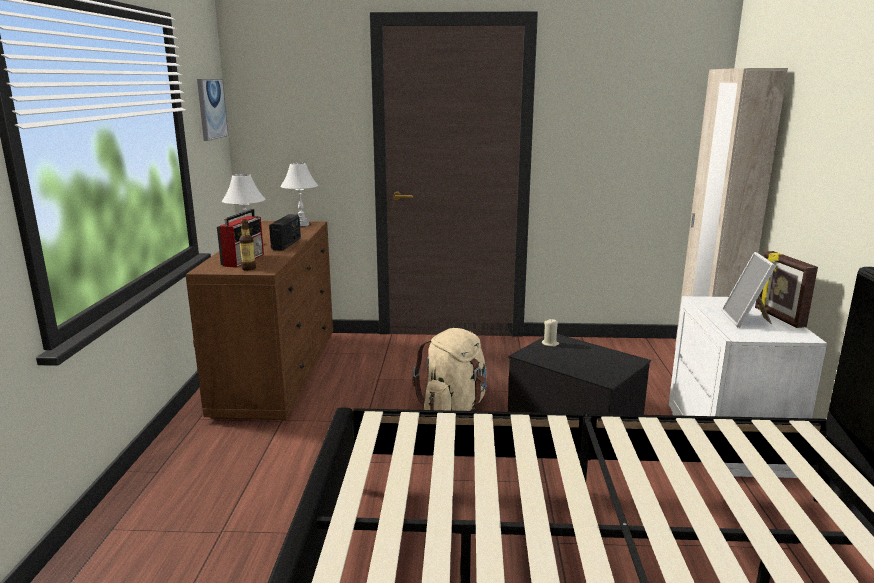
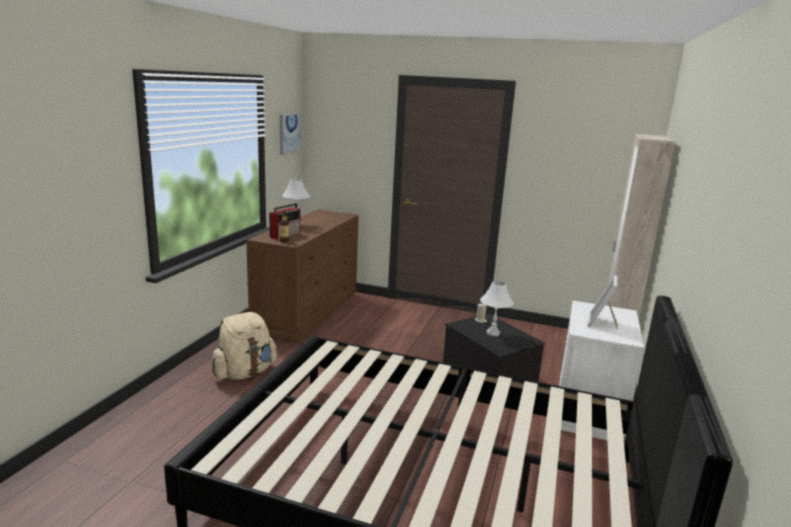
camera: 15 degrees right, 0 degrees up
radio [269,214,301,251] -> none
white table lamp [280,163,318,226] -> white table lamp moved to [480,281,514,336]
beige backpack [412,328,487,411] -> beige backpack moved to [211,312,277,380]
picture frame [755,251,818,328] -> none

